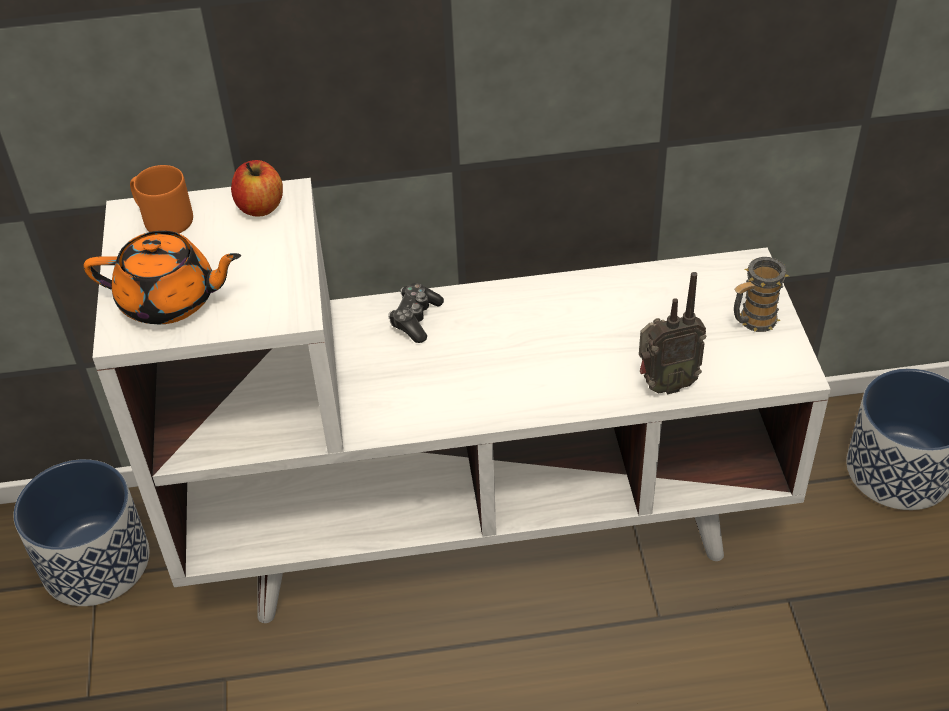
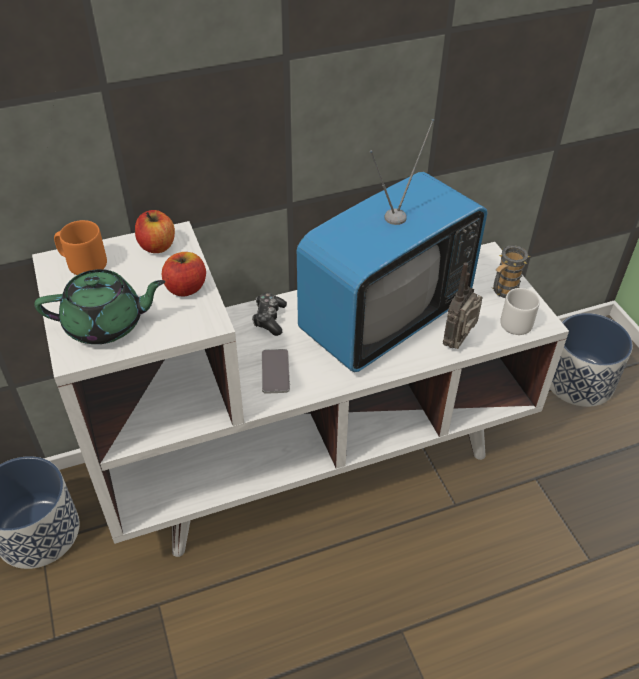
camera: 15 degrees left, 0 degrees up
orange teapot [83,231,241,324] -> green teapot [34,269,165,344]
radio [639,272,706,395] -> radio turned 150 degrees clockwise [443,262,483,349]
none -> apple [162,252,206,296]
none -> phone [262,349,290,394]
none -> television [297,119,487,372]
none -> white mug [500,288,540,335]

